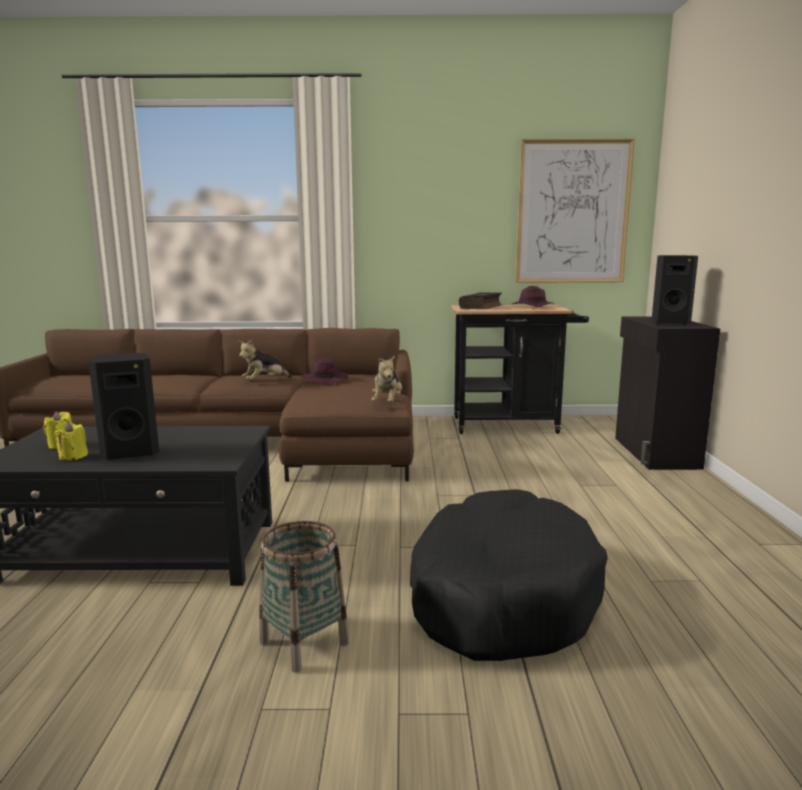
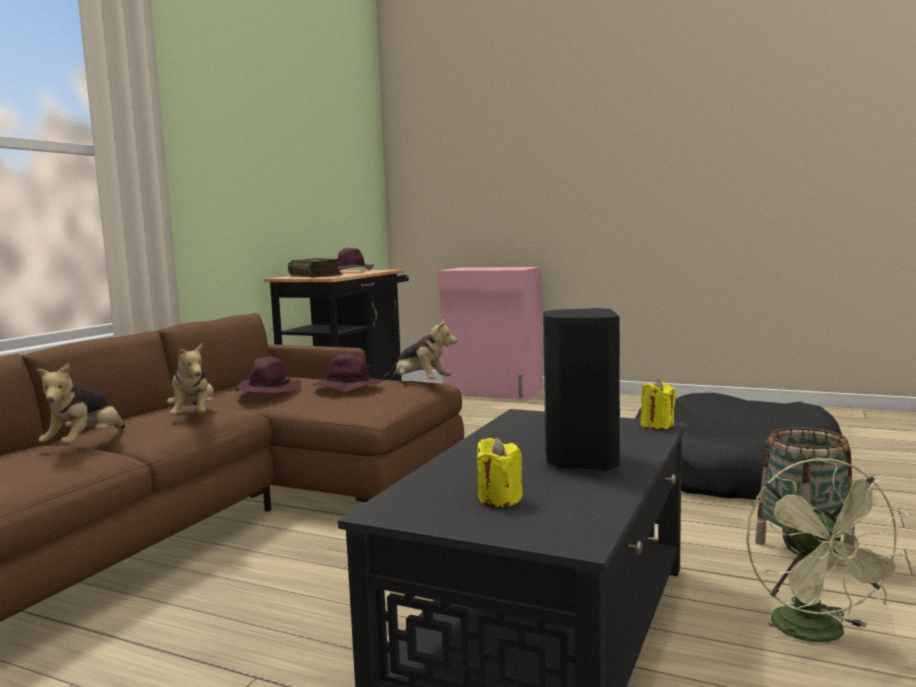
camera: 65 degrees left, 5 degrees down
yellow candle [54,422,88,461] -> yellow candle moved to [641,379,676,429]
picture [515,139,635,283] -> none
black cabinet [615,316,720,470] -> pink cabinet [437,267,543,400]
black speaker [652,255,698,325] -> none
none -> plush toy [36,363,125,445]
none -> purple hat [313,353,383,392]
none -> green fan [746,457,912,644]

